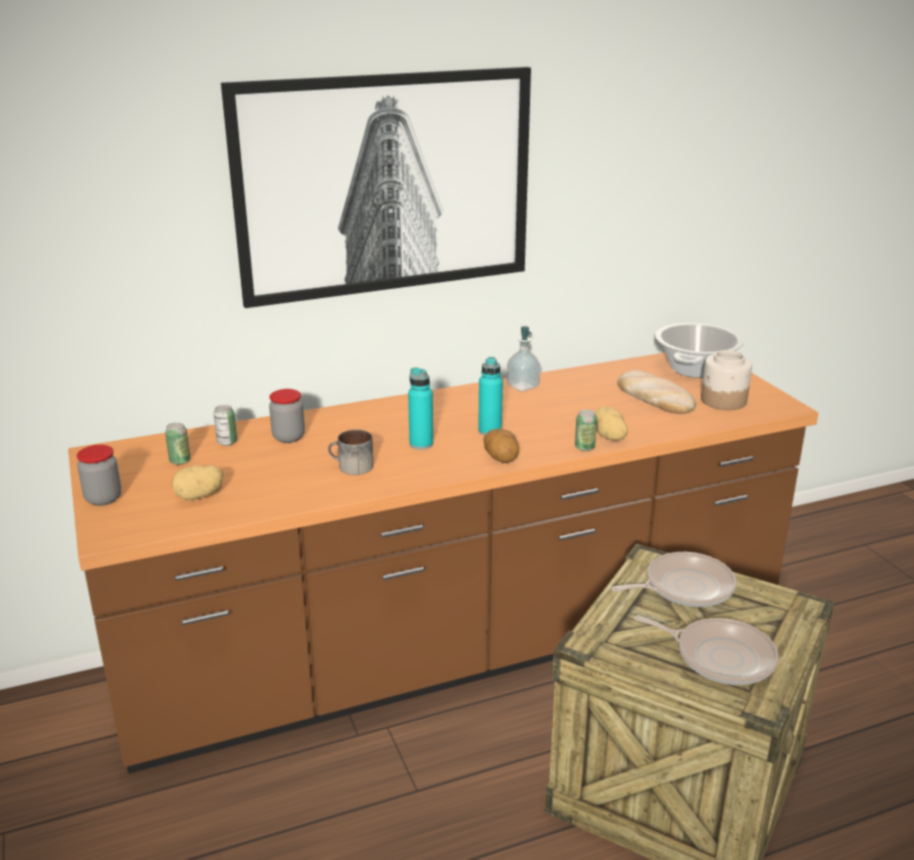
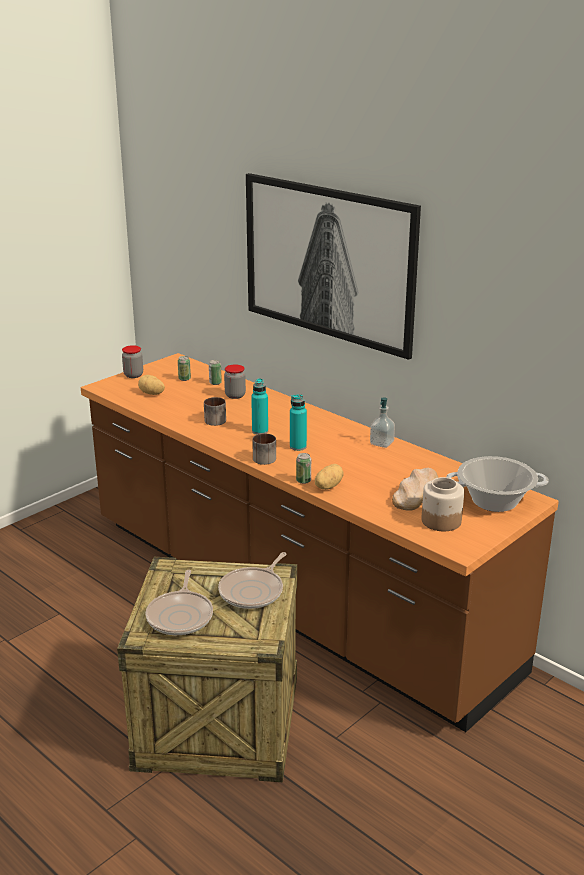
camera: 65 degrees right, 0 degrees up
potato [483,428,519,463] -> mug [252,433,276,465]
frying pan [612,552,736,607] -> frying pan turned 75 degrees clockwise [218,552,287,609]

